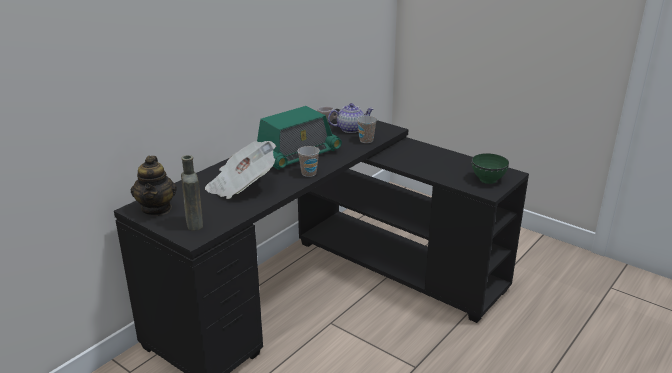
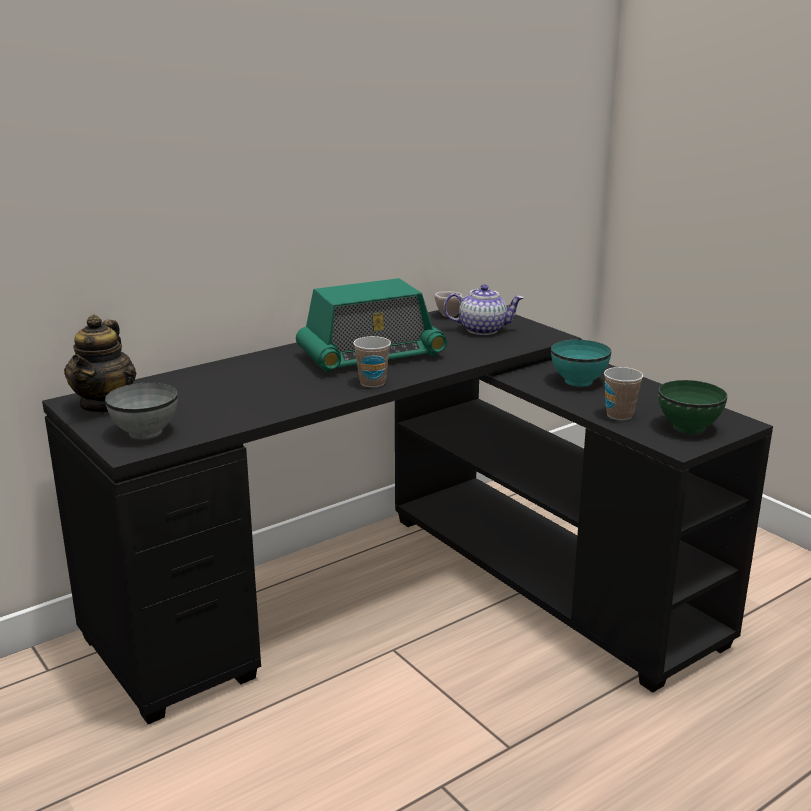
camera: 15 degrees right, 5 degrees down
brown bottle [181,155,203,231] -> grey bowl [105,382,178,439]
newspaper [205,141,276,199] -> none
cup [357,116,377,143] -> cup moved to [604,367,643,420]
none -> turquoise bowl [551,340,611,387]

